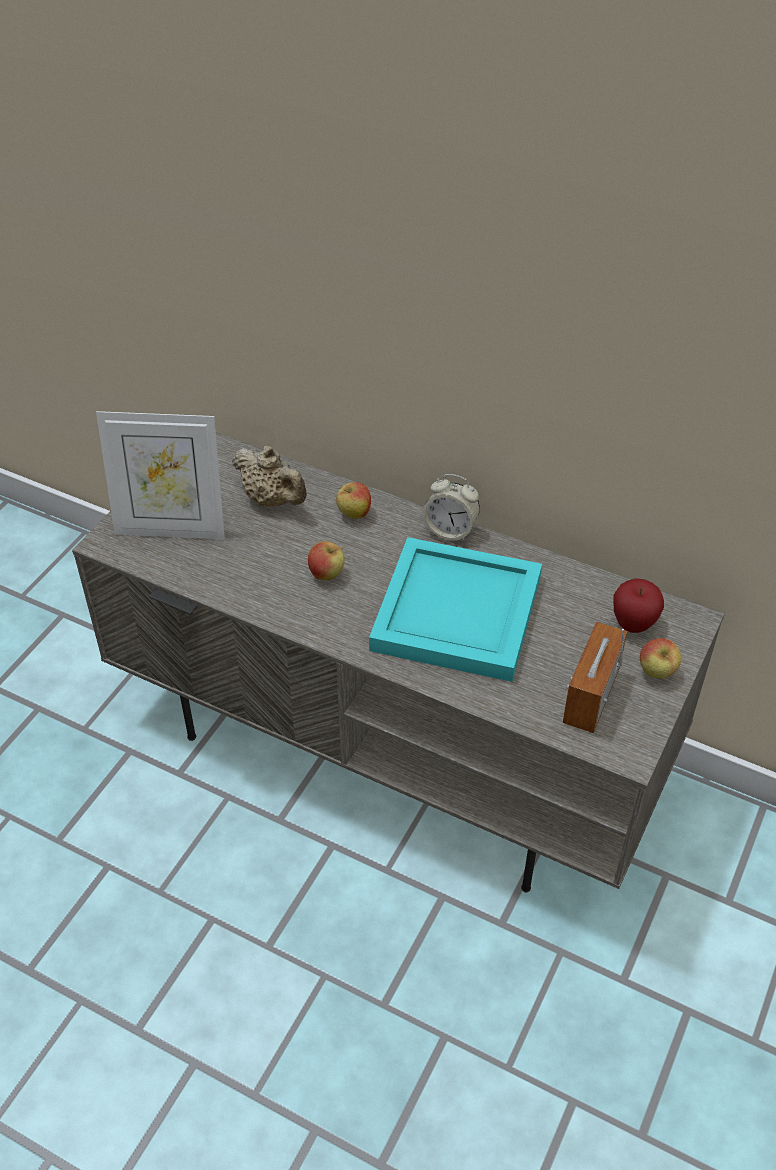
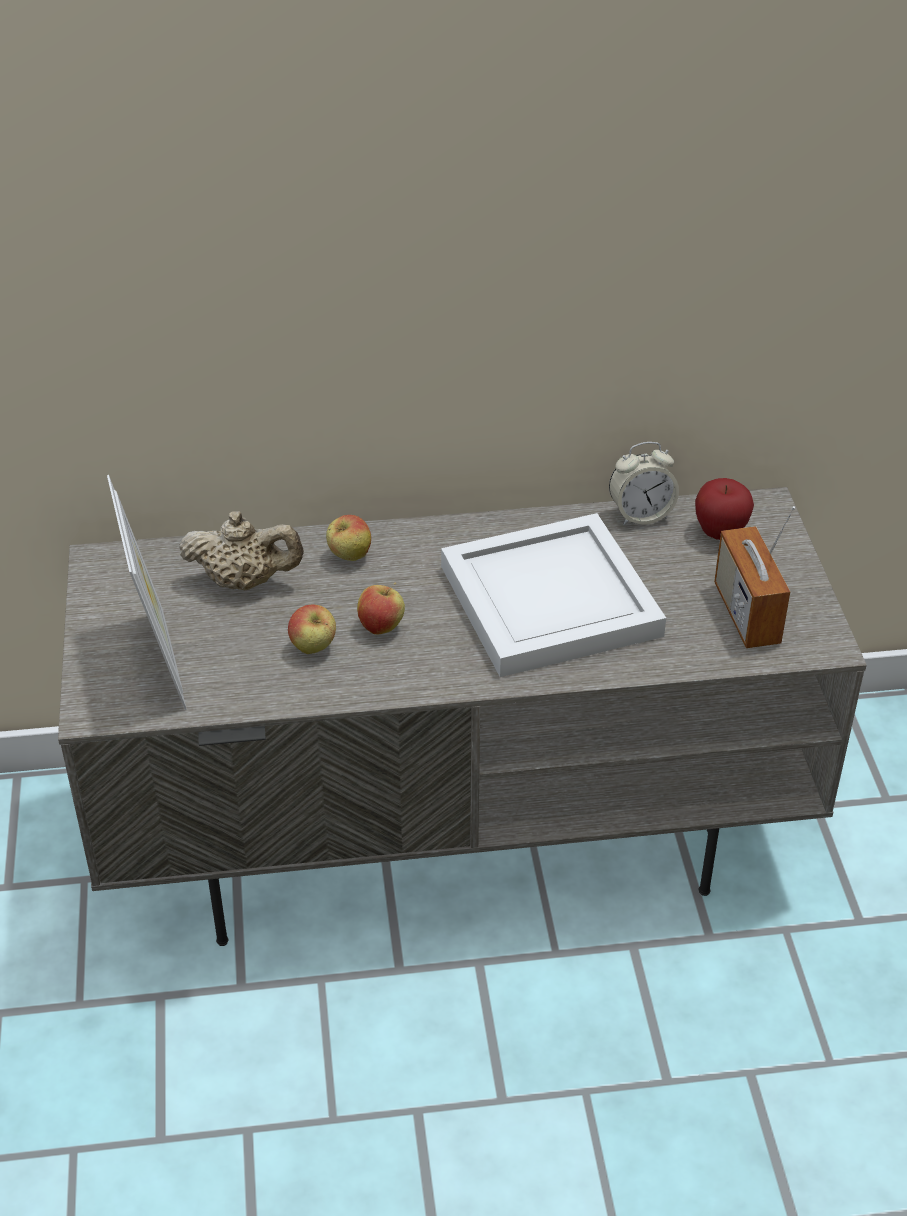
camera: 35 degrees left, 5 degrees down
picture frame [96,411,225,539] -> picture frame turned 75 degrees counterclockwise [107,475,187,710]
turquoise tray [369,537,542,682] -> white tray [441,513,666,677]
alarm clock [422,474,480,542] -> alarm clock moved to [609,442,679,525]
apple [640,638,681,678] -> apple moved to [288,605,336,654]

